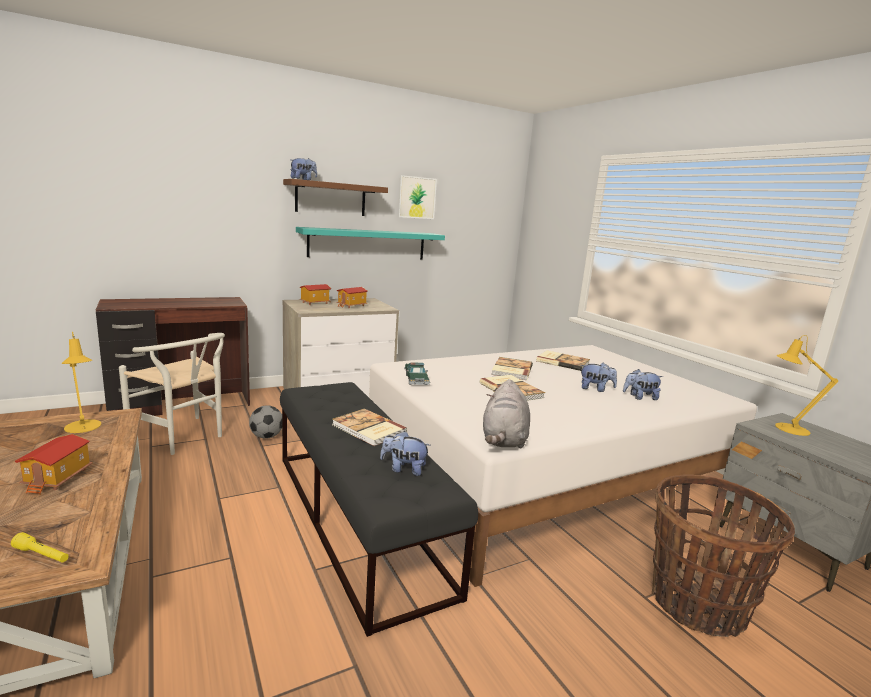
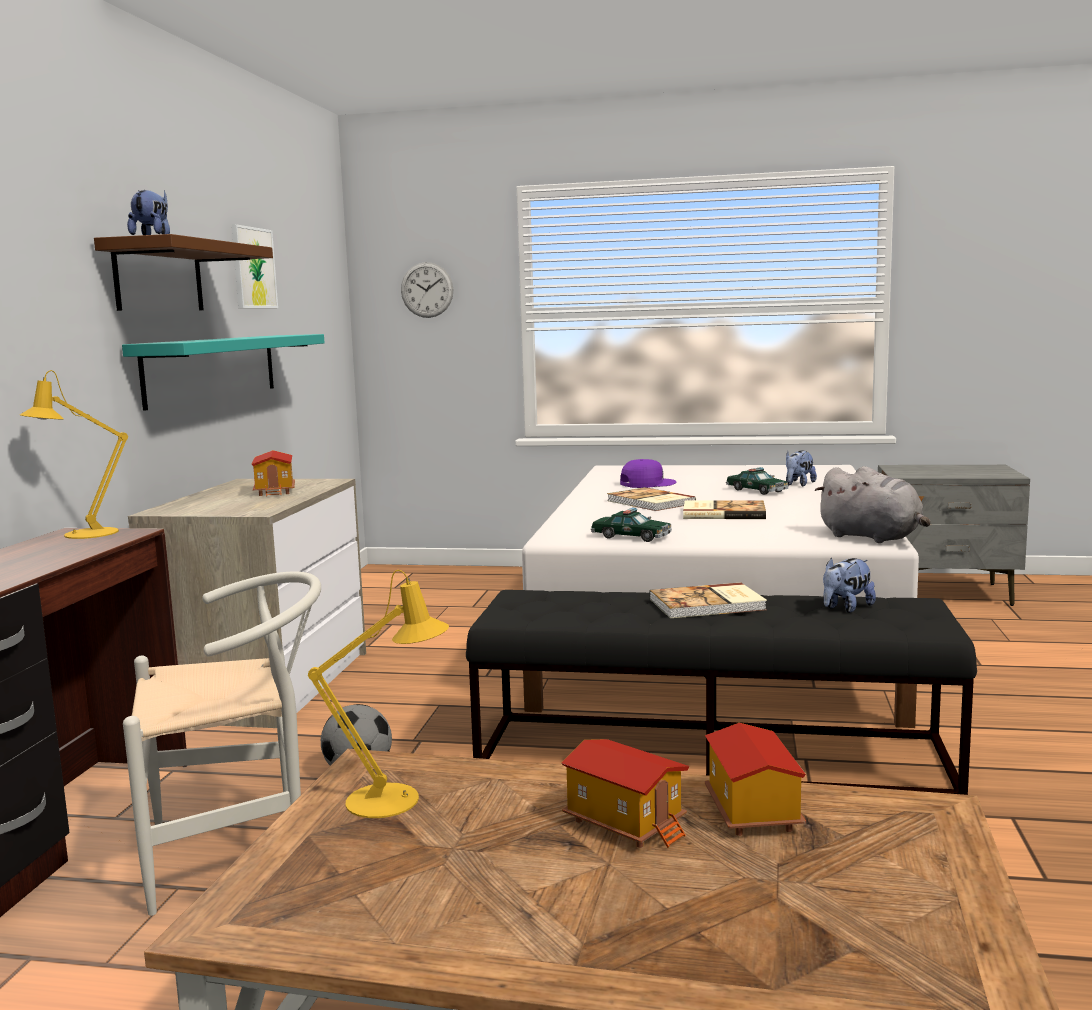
camera: 50 degrees left, 5 degrees down
yellow flashlight [11,532,69,563] -> none
toy house [300,284,331,305] -> toy house moved to [705,723,806,836]
book [536,350,590,371] -> purple cap [620,459,676,488]
plush toy [580,363,617,392] -> toy car [726,467,789,495]
basket [652,474,795,637] -> none
yellow table lamp [775,335,838,436] -> yellow table lamp moved to [20,370,128,539]
none -> wall clock [401,262,453,318]

